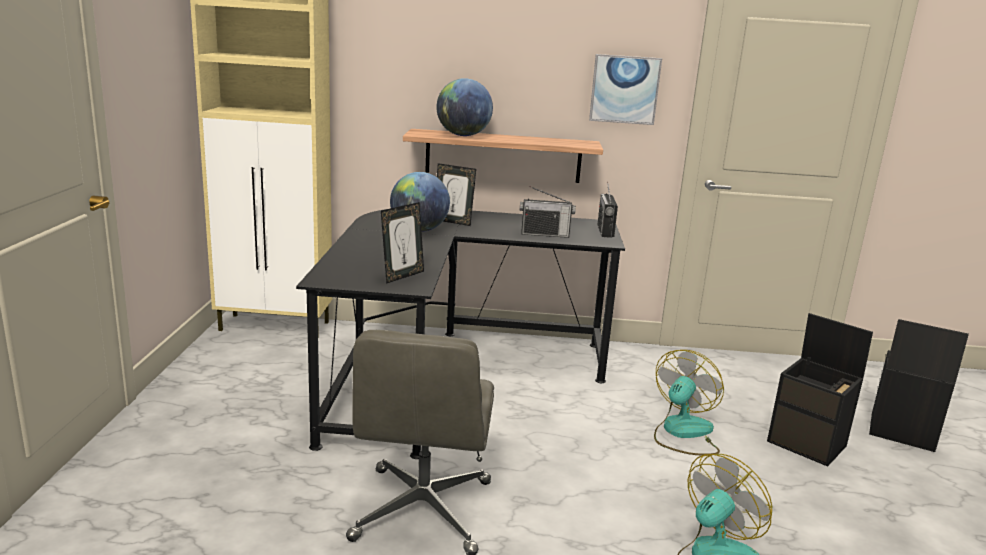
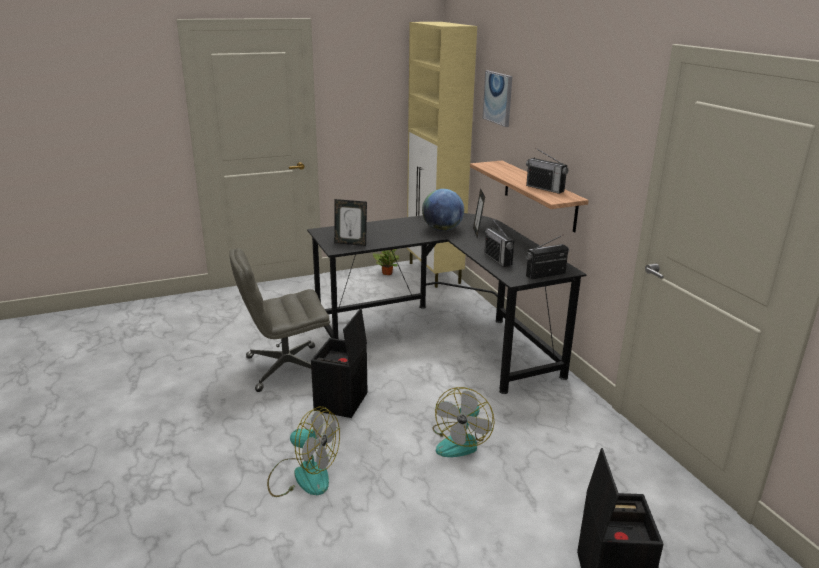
camera: 65 degrees right, 5 degrees up
globe [436,78,493,136] -> none
picture [589,54,662,125] -> picture moved to [483,71,512,127]
fan [654,350,724,455] -> fan turned 105 degrees clockwise [432,387,495,457]
black storage box [767,313,873,466] -> black storage box moved to [311,308,367,418]
none -> potted plant [373,249,399,275]
none -> radio [526,148,568,194]

